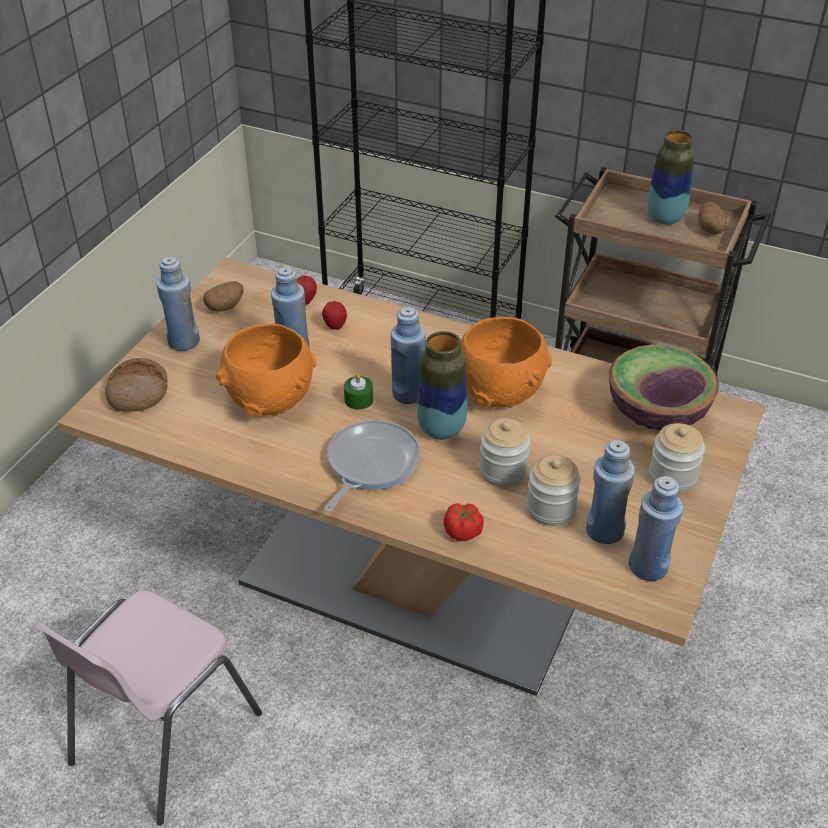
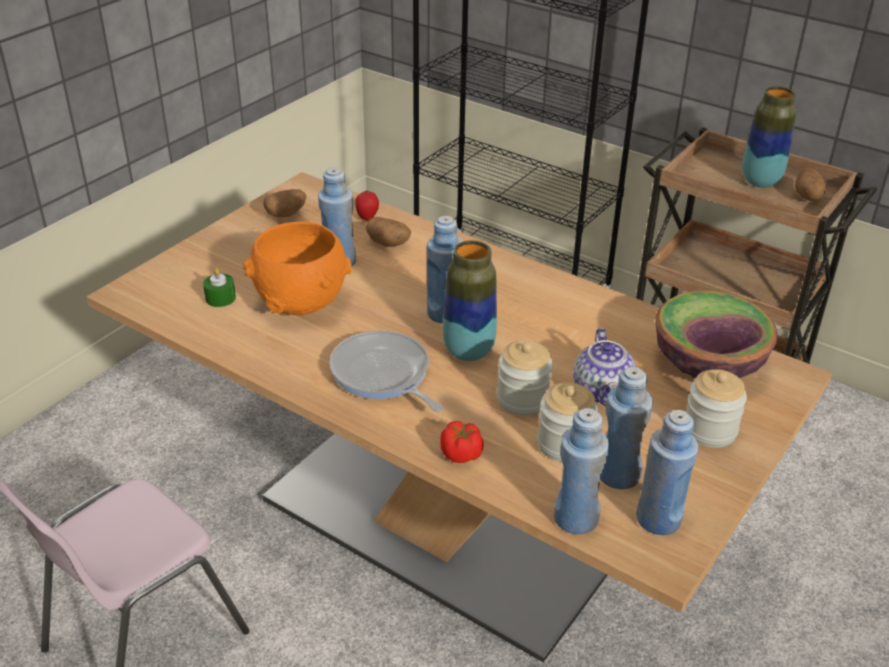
camera: 10 degrees right, 5 degrees down
bread [105,358,168,412] -> none
blue bottle [156,256,200,351] -> blue bottle moved to [554,408,609,534]
apple [322,300,347,330] -> potato [366,217,411,247]
frying pan [324,420,420,512] -> frying pan turned 75 degrees counterclockwise [329,330,443,412]
green candle [344,373,373,410] -> green candle moved to [203,268,236,307]
orange bowl [461,317,552,407] -> none
none -> teapot [574,328,636,406]

